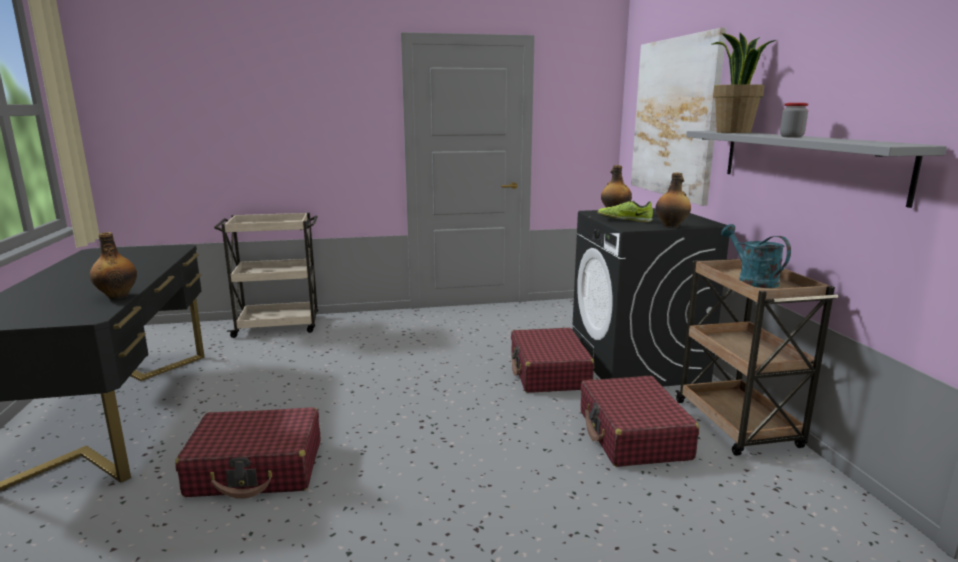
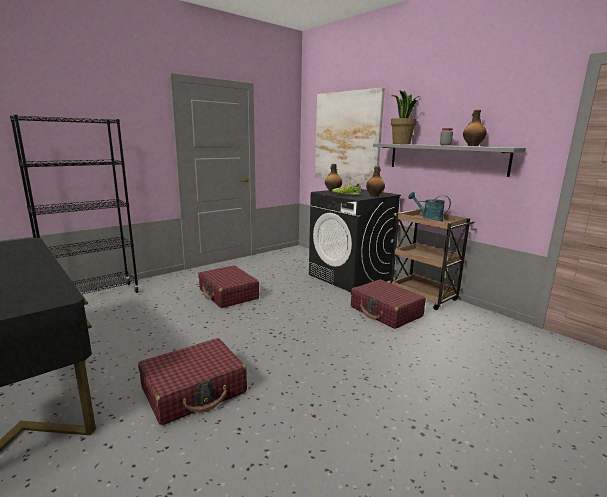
camera: 30 degrees left, 0 degrees up
bottle [90,232,137,299] -> bottle moved to [463,110,487,146]
beige cart [214,213,318,338] -> black bookcase [10,115,139,294]
red suitcase [511,328,594,393] -> red suitcase moved to [198,265,259,308]

